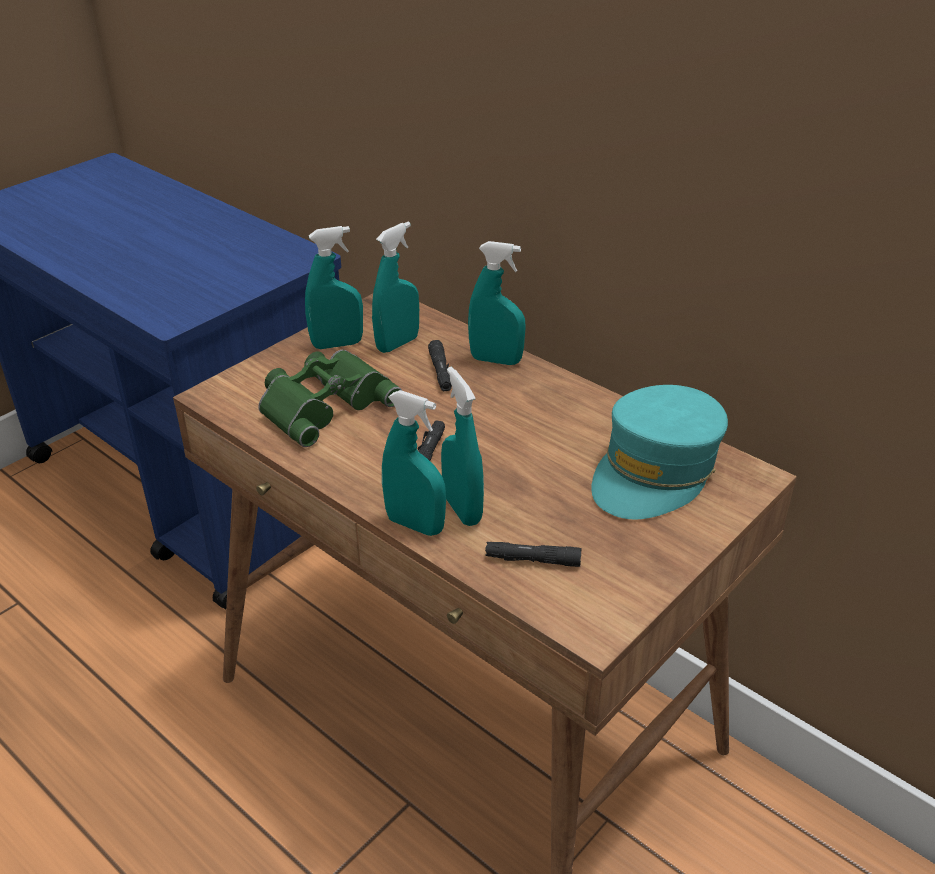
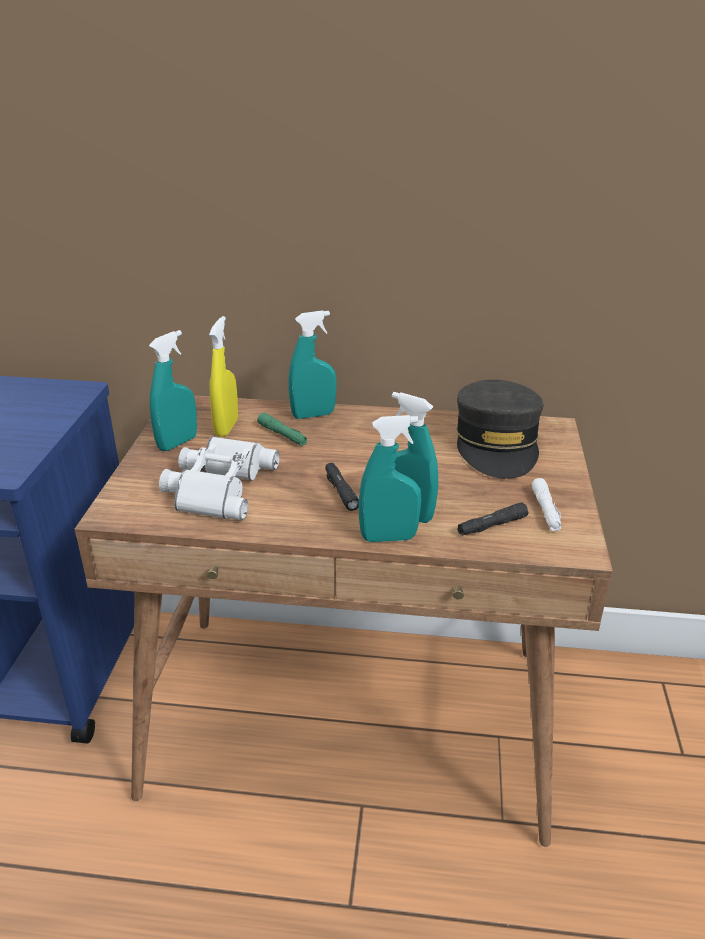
camera: 35 degrees left, 5 degrees down
green binoculars [258,350,402,447] -> white binoculars [159,436,280,520]
turquoise spray bottle [372,222,419,353] -> yellow spray bottle [209,316,238,437]
black flashlight [428,340,452,391] -> green flashlight [257,413,307,446]
turquoise cap [592,385,728,519] -> grey cap [456,380,544,479]
none -> white flashlight [532,478,562,531]

